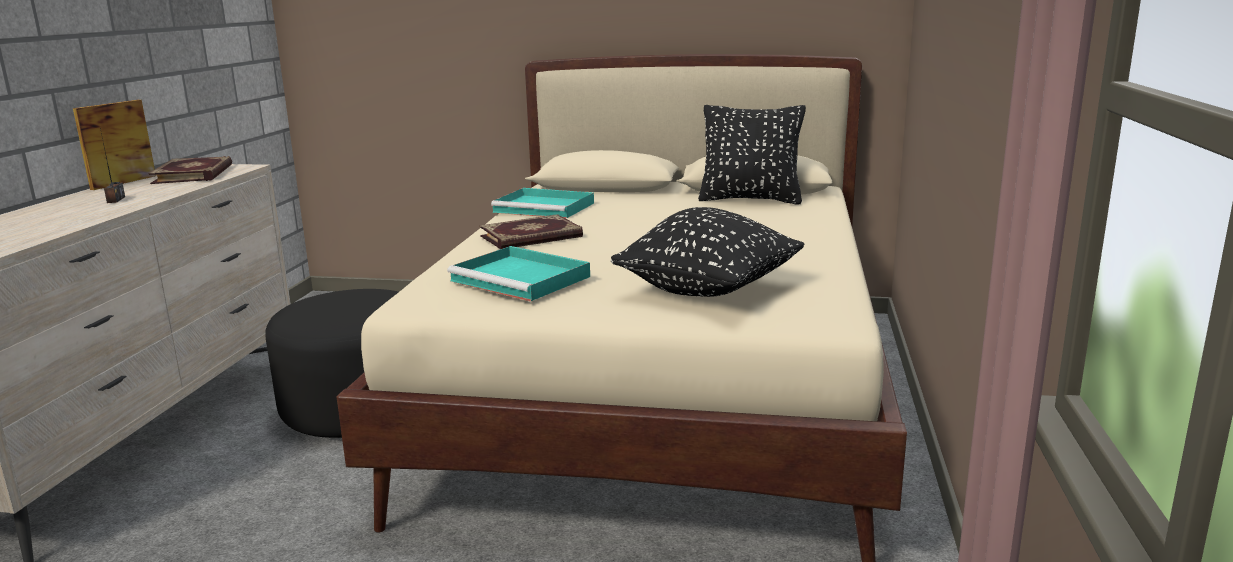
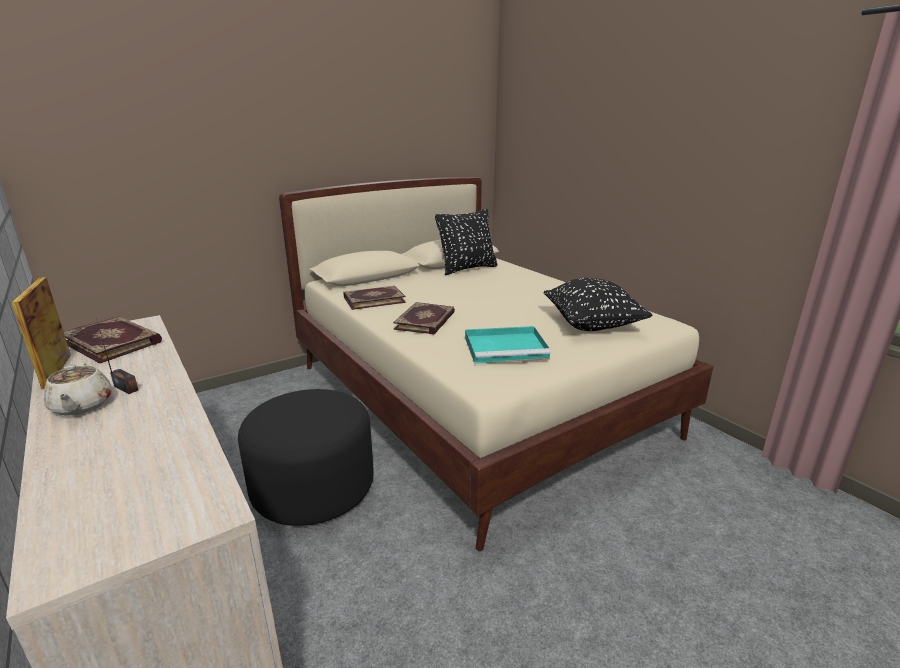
camera: 45 degrees left, 5 degrees up
turquoise tray [491,188,594,219] -> book [343,286,406,310]
none -> beige teapot [44,363,112,416]

